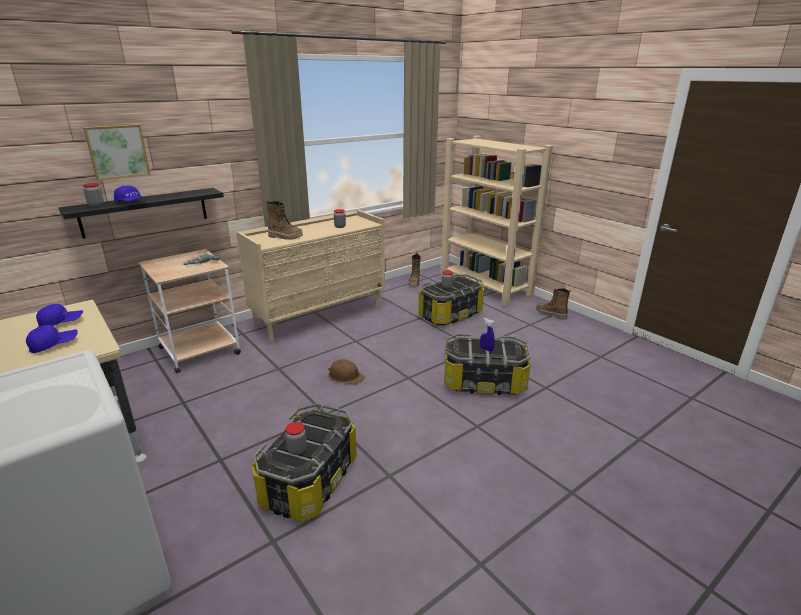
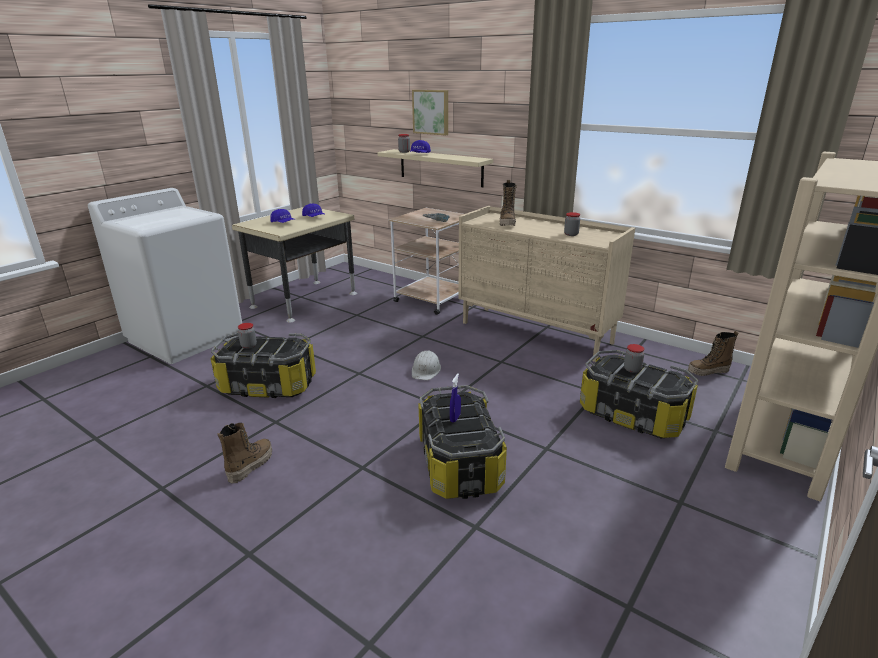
camera: 75 degrees right, 0 degrees up
black shelf [59,188,224,239] -> beige shelf [377,149,493,187]
brown hard hat [328,359,365,384] -> white hard hat [412,351,441,380]
boot [536,288,570,320] -> boot moved to [217,423,272,483]

